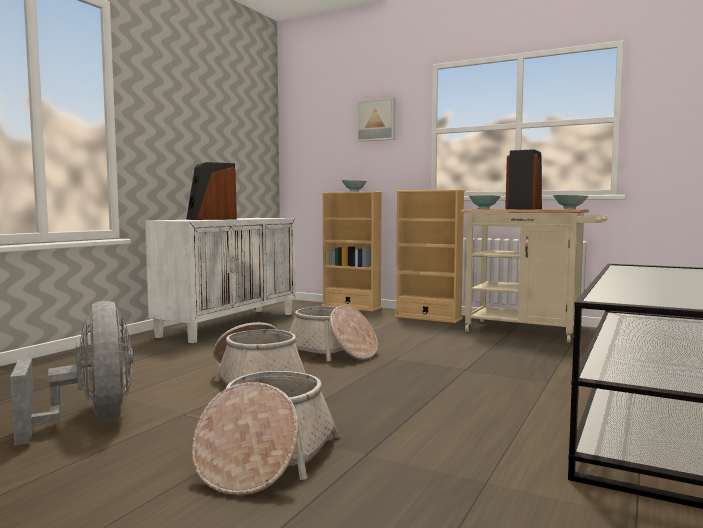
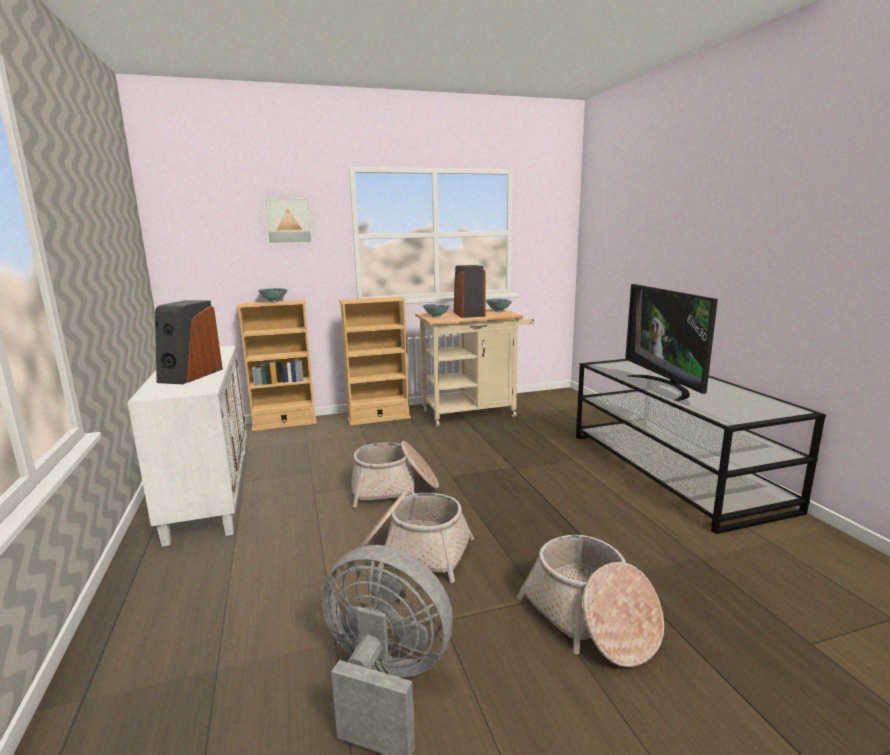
camera: 45 degrees left, 10 degrees up
none -> television [625,284,718,401]

